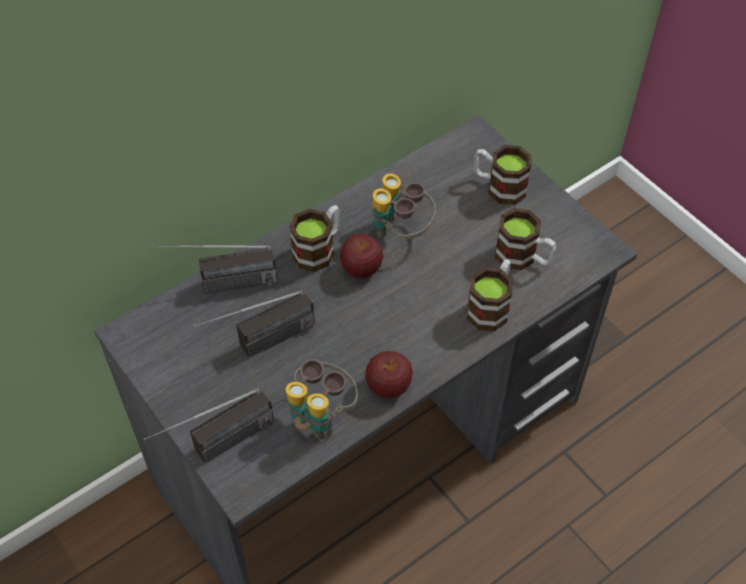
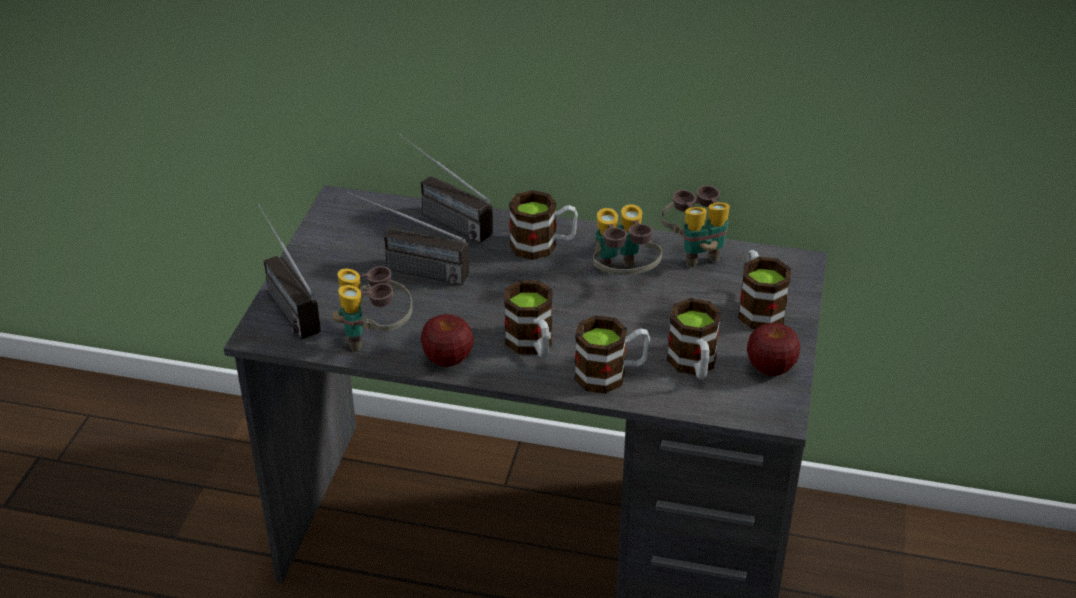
camera: 50 degrees right, 15 degrees down
radio [144,389,274,464] -> radio turned 45 degrees clockwise [258,204,321,339]
apple [340,234,383,278] -> apple moved to [747,323,800,376]
none -> mug [504,280,553,358]
none -> binoculars [660,185,730,267]

